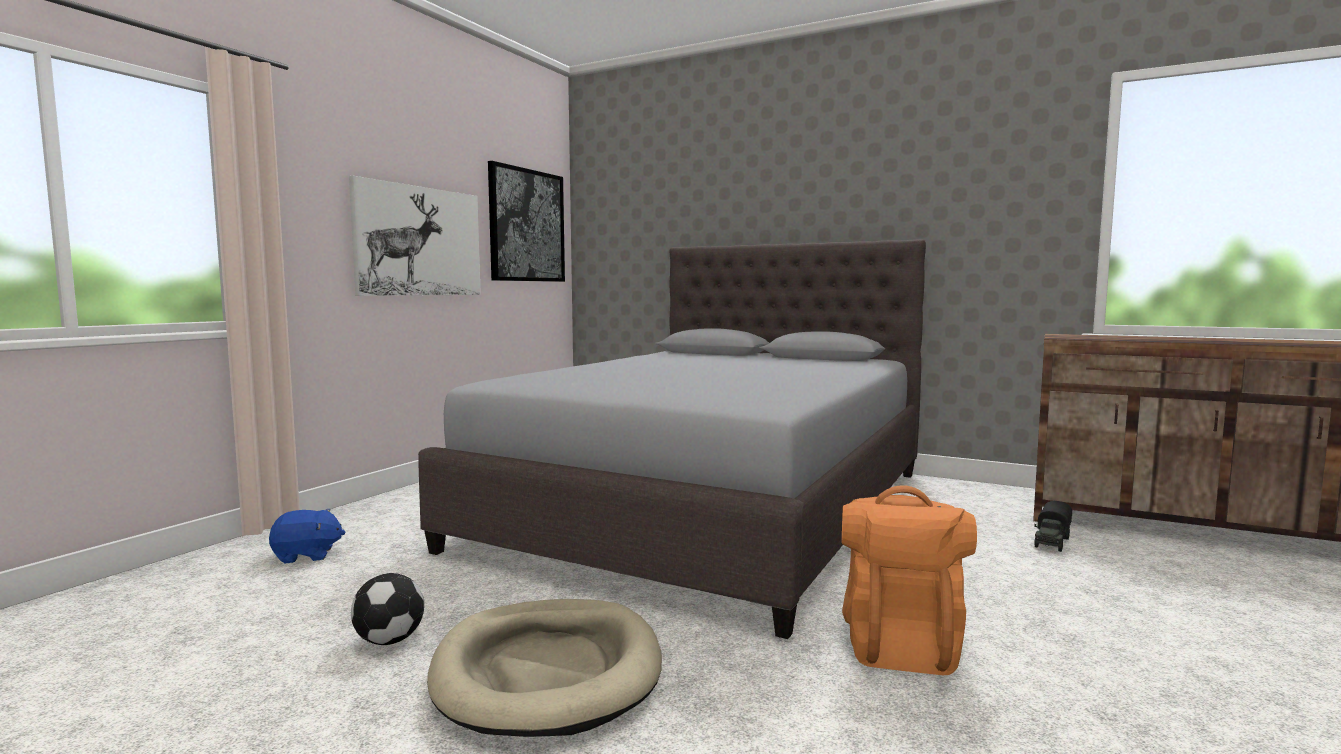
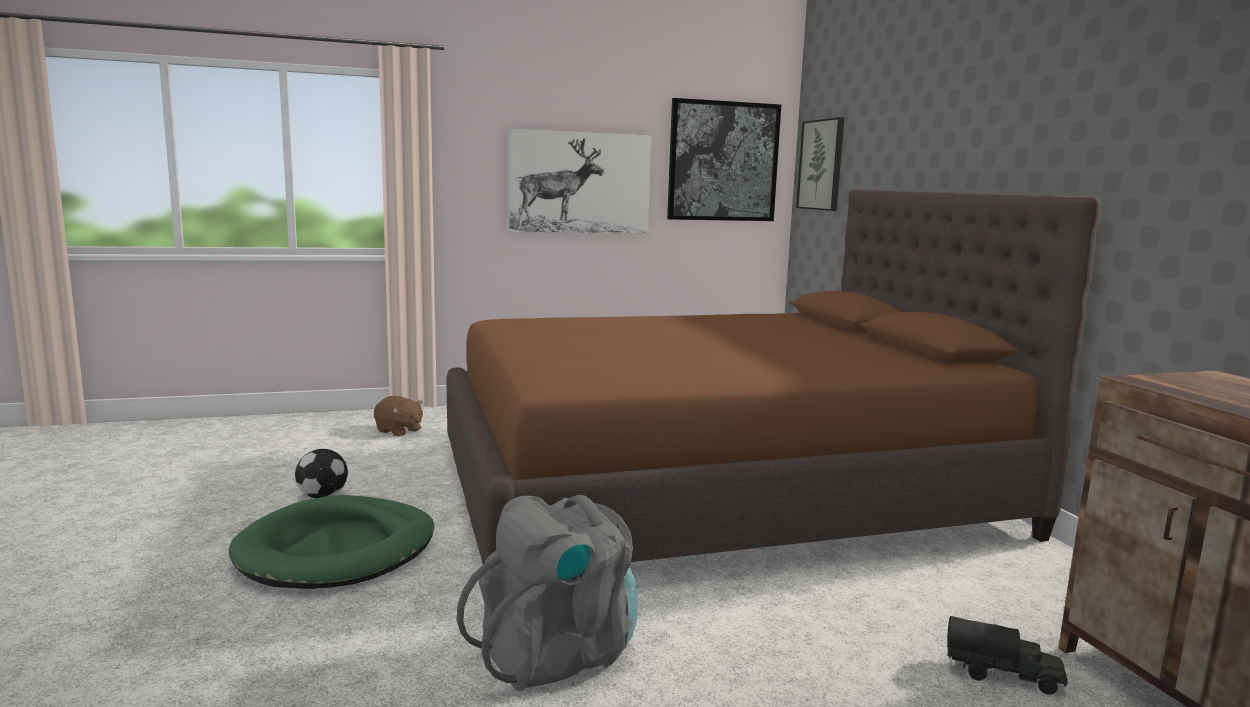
camera: 45 degrees right, 5 degrees up
blue plush toy [269,509,346,563] -> brown plush toy [374,396,423,437]
grey bed [418,239,926,639] -> brown bed [447,189,1101,565]
beige dog bed [427,599,662,737] -> green dog bed [229,495,434,589]
orange backpack [842,485,977,675] -> grey backpack [457,495,637,691]
toy truck [1034,501,1072,552] -> toy truck turned 150 degrees counterclockwise [947,616,1068,694]
none -> picture [796,117,844,211]

